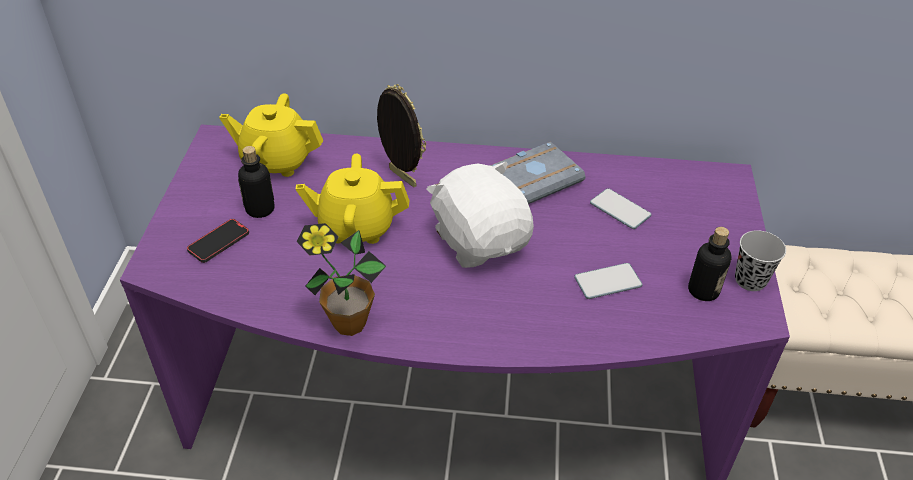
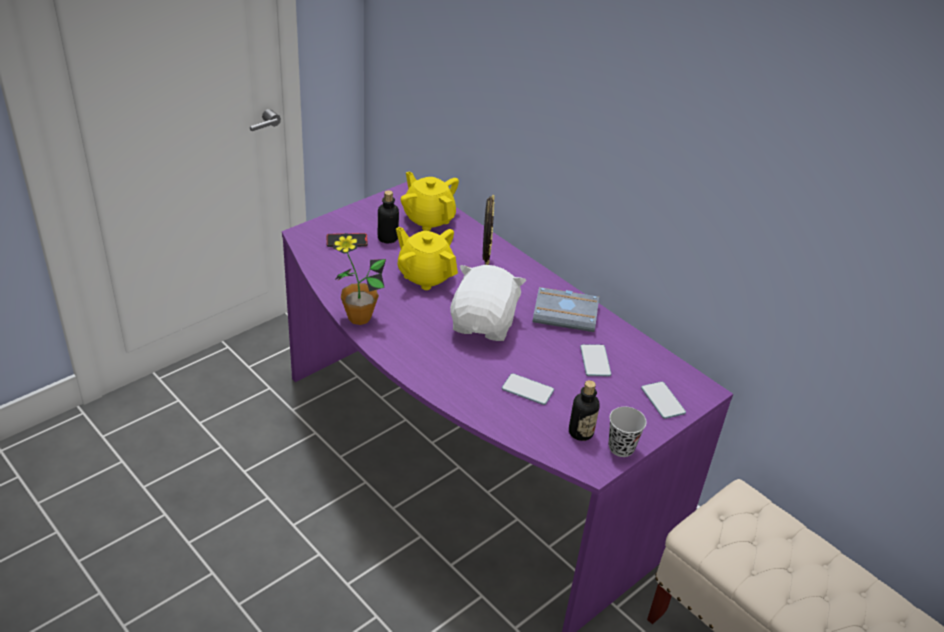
camera: 40 degrees right, 5 degrees down
none -> phone [641,381,686,419]

